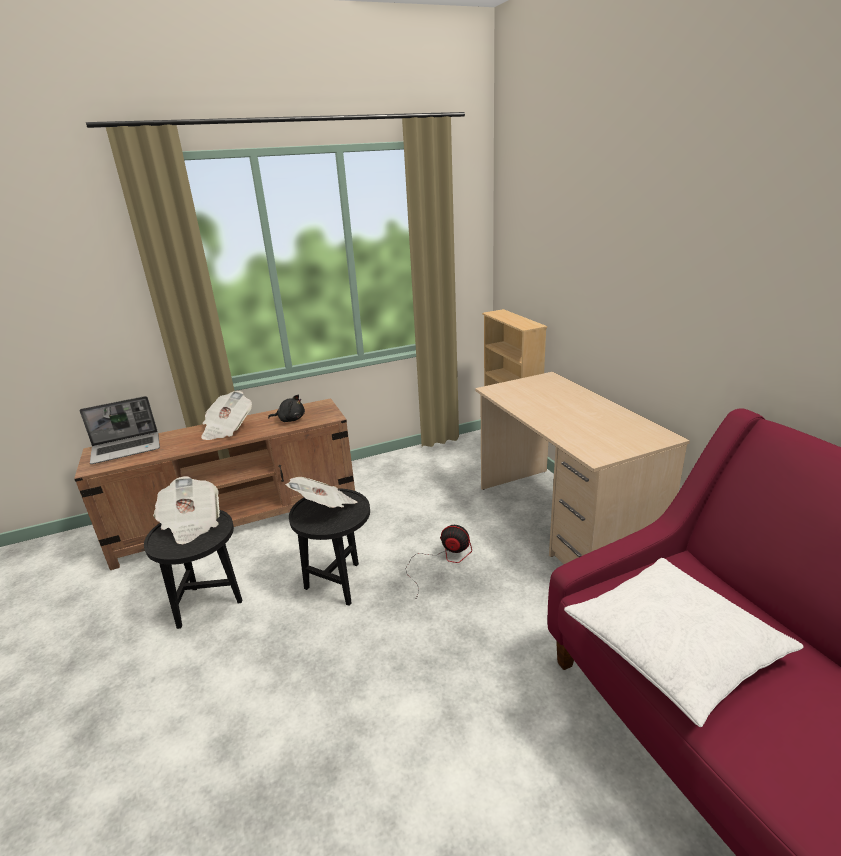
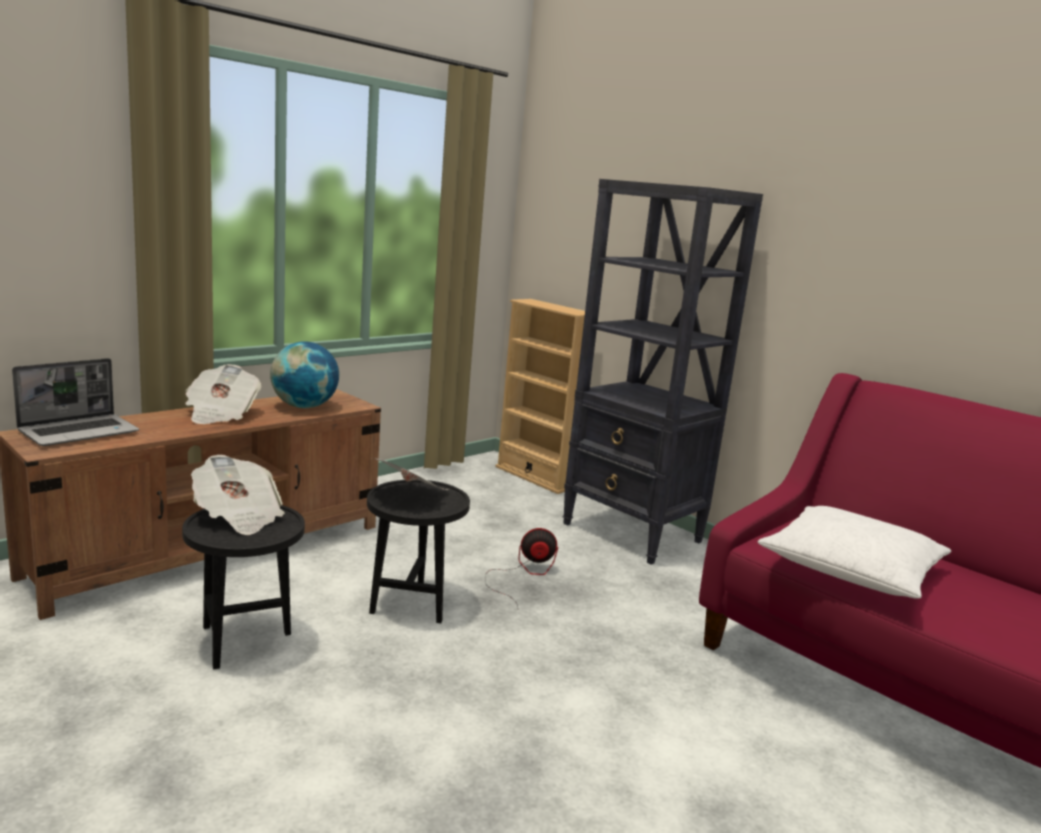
camera: 25 degrees left, 10 degrees down
black plush toy [268,395,305,422] -> globe [270,341,339,408]
beige desk [475,372,690,564] -> black bookcase [563,179,763,565]

